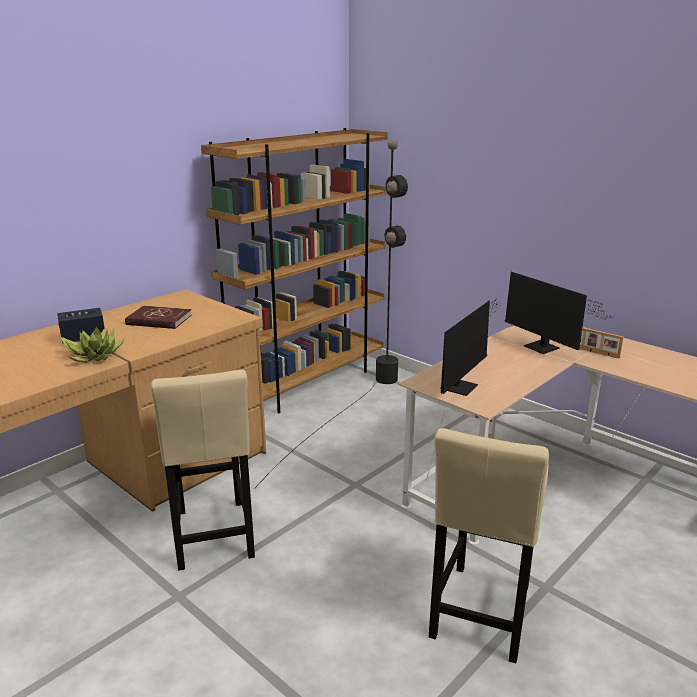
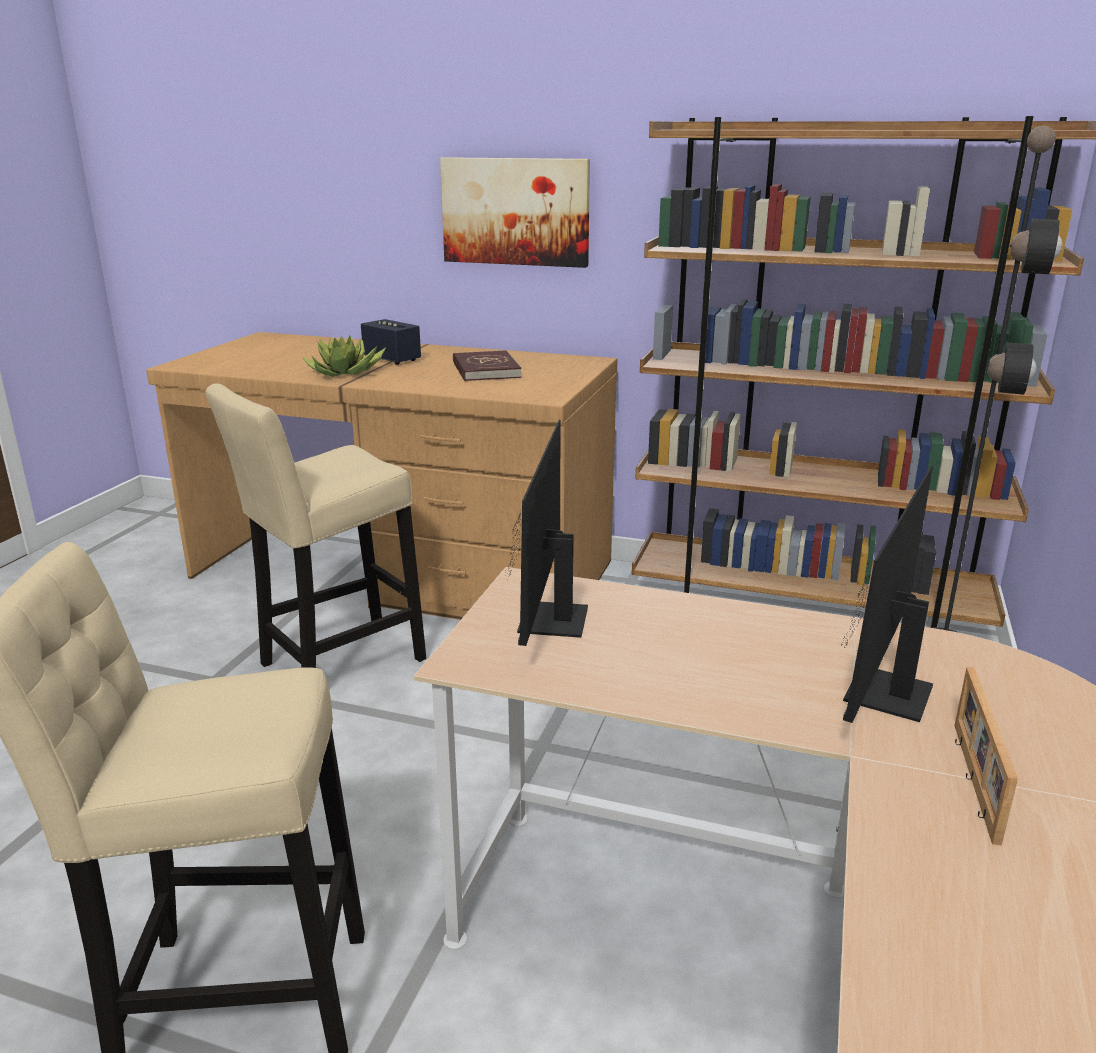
camera: 65 degrees right, 0 degrees up
monitor [440,299,502,396] -> monitor turned 90 degrees clockwise [508,420,588,646]
none -> picture [440,157,590,268]

